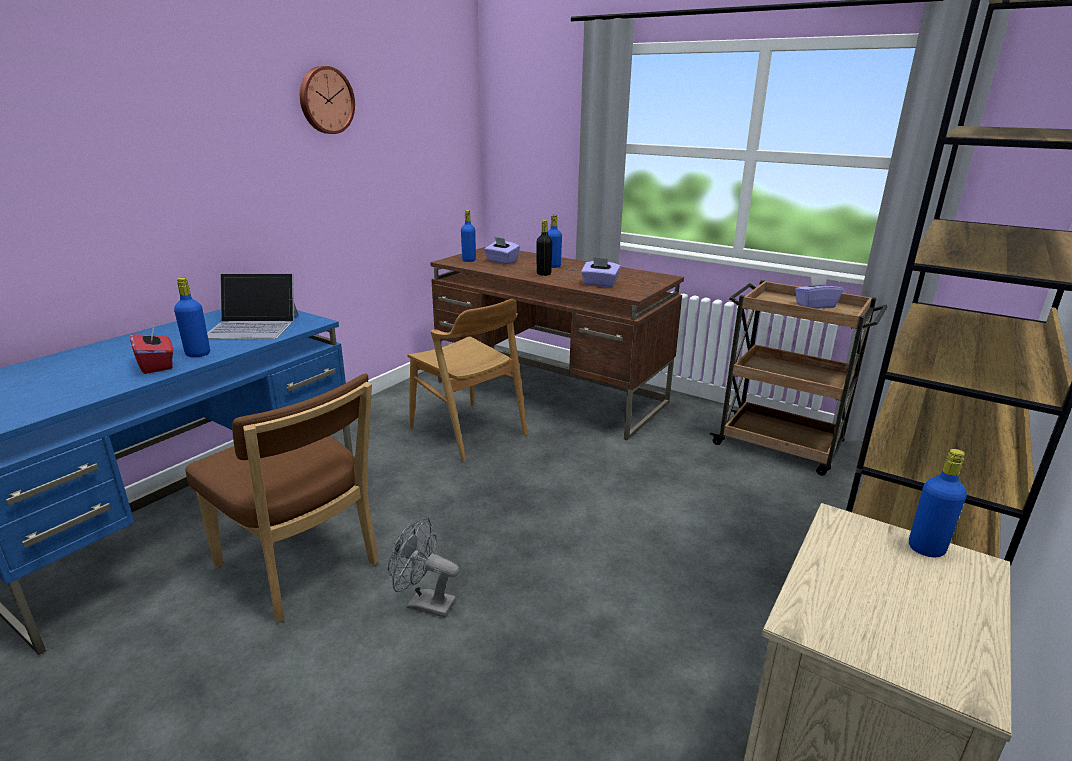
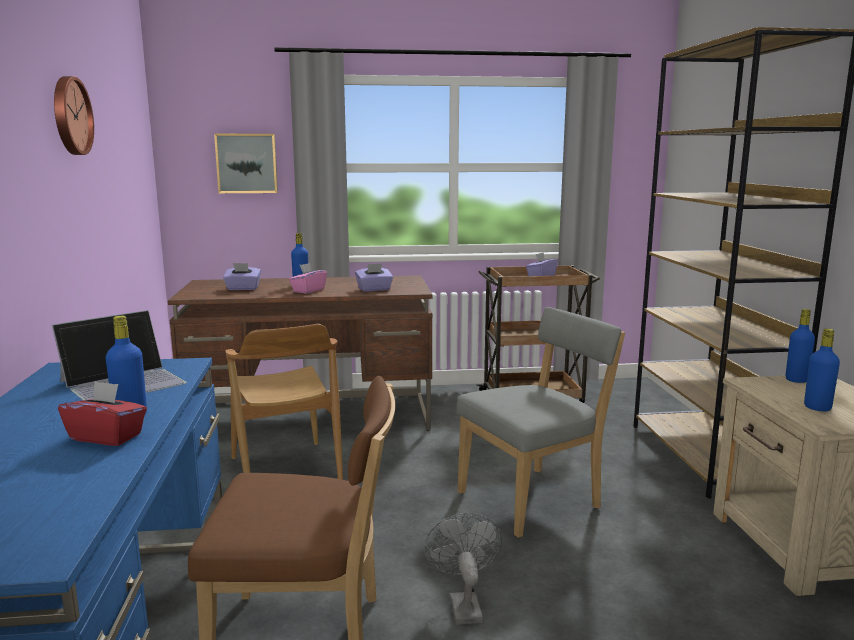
camera: 40 degrees left, 10 degrees down
grey fan [388,518,459,618] -> grey fan turned 105 degrees clockwise [424,513,502,625]
brown chair [407,299,527,462] -> brown chair turned 60 degrees clockwise [226,324,343,480]
blue bottle [461,210,476,262] -> blue bottle moved to [804,329,840,411]
black bottle [537,220,552,276] -> pink tissue box [289,263,327,294]
none -> picture [214,134,278,193]
none -> grey chair [456,307,625,538]

